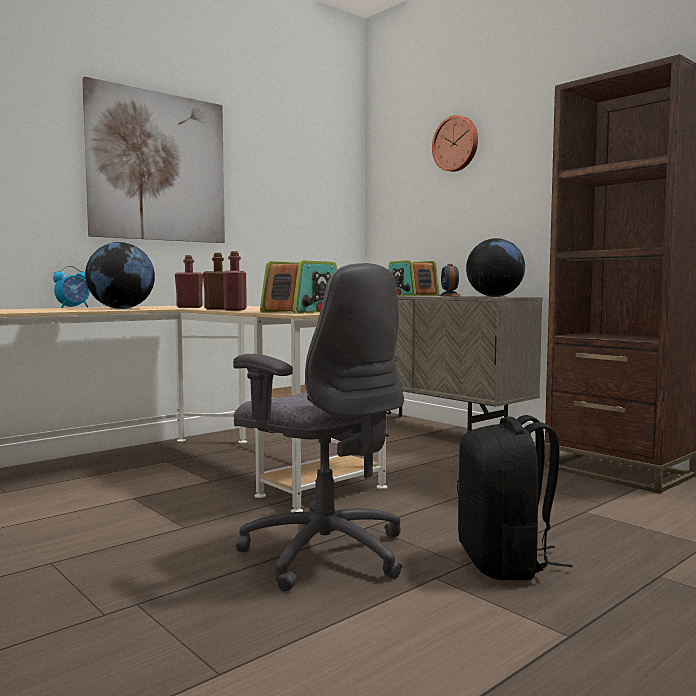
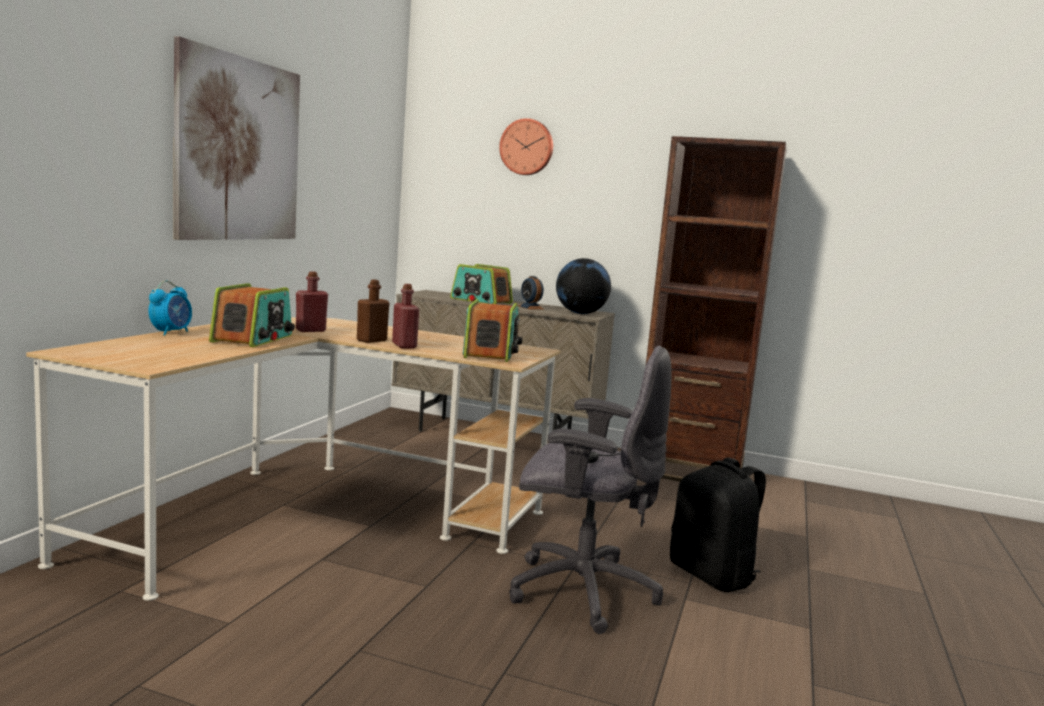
camera: 30 degrees left, 5 degrees up
globe [85,242,155,309] -> radio [209,283,295,347]

